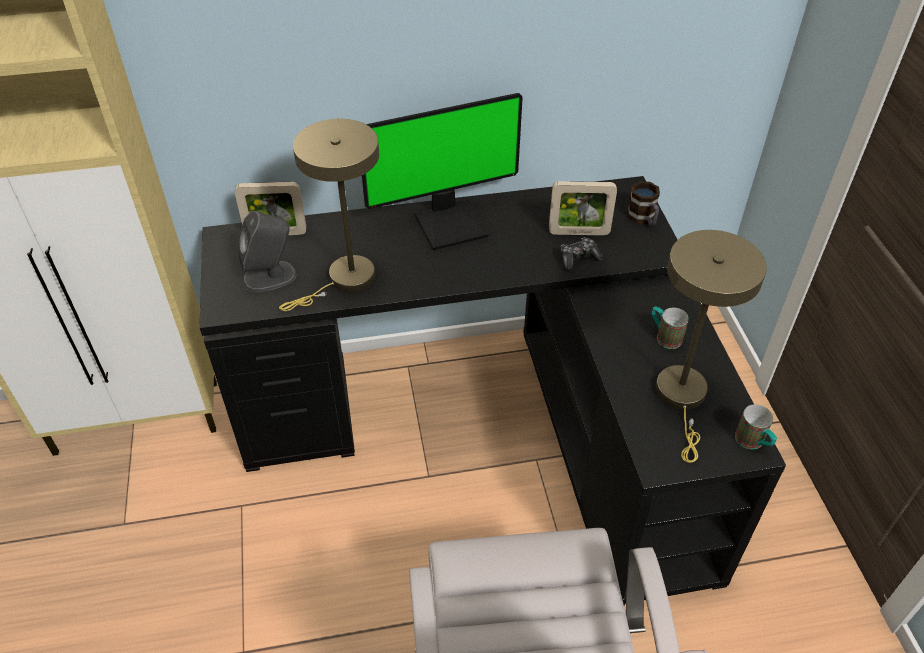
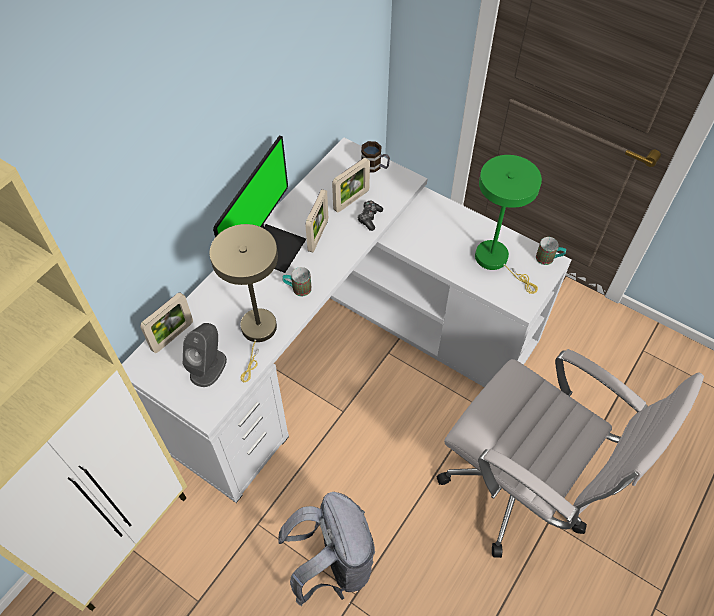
camera: 45 degrees left, 10 degrees up
black desk [199,176,786,606] -> white desk [122,138,572,503]
mug [652,306,689,349] -> mug moved to [282,267,312,296]
beige table lamp [656,230,767,463] -> green table lamp [475,155,542,294]
none -> grey backpack [278,492,375,606]
none -> picture frame [305,189,328,252]

